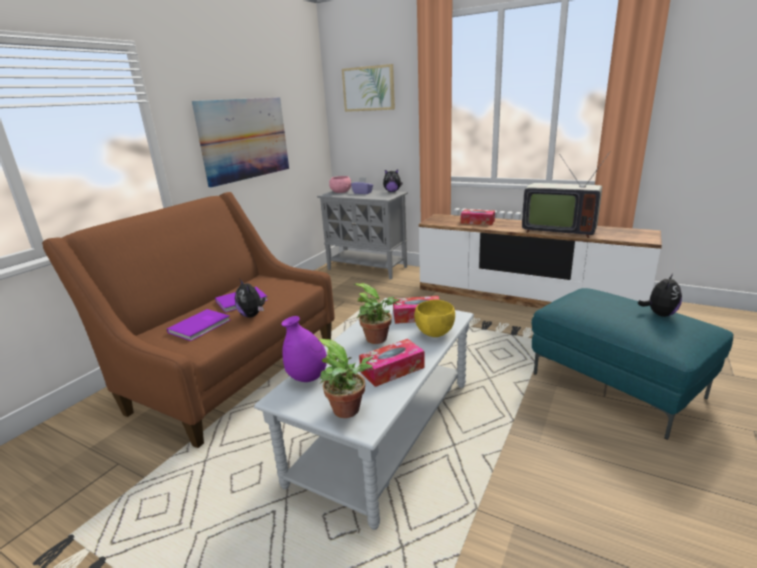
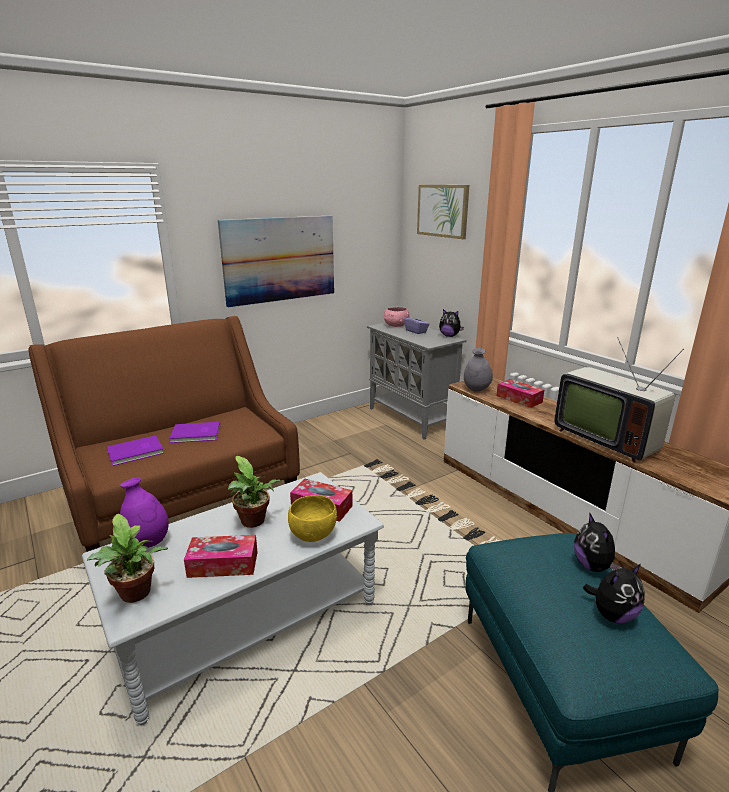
camera: 25 degrees right, 0 degrees up
plush toy [235,279,265,318] -> plush toy moved to [574,512,621,572]
none -> grey vase [464,348,493,392]

